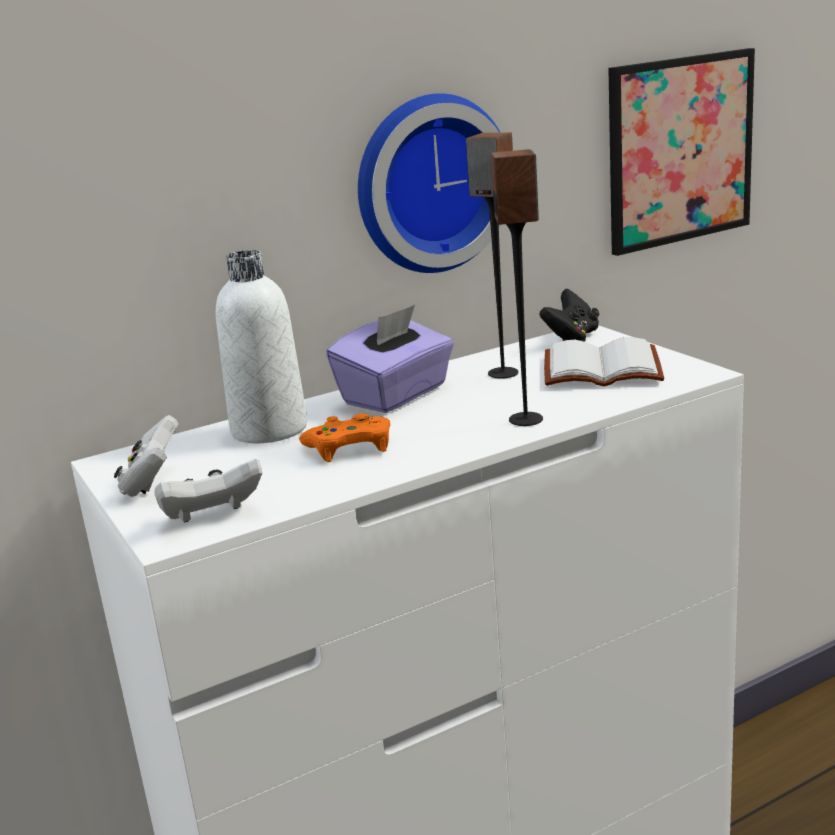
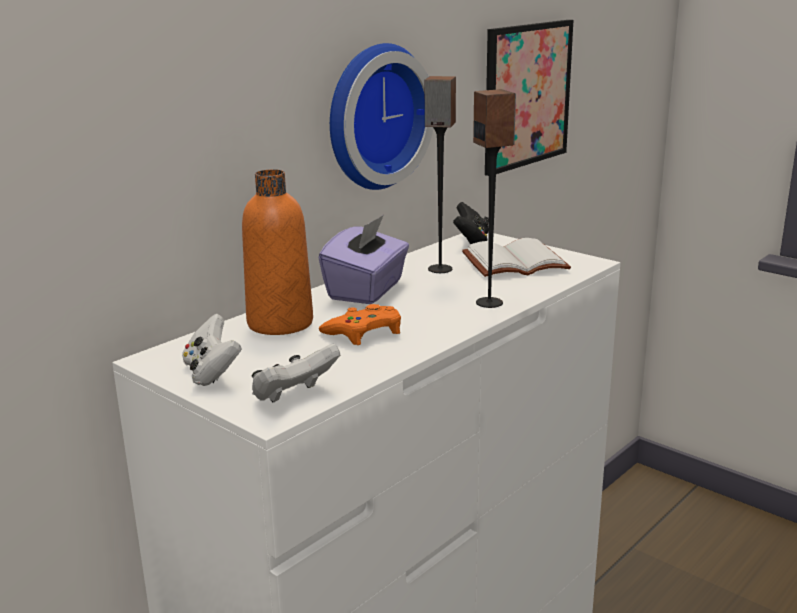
camera: 20 degrees left, 0 degrees up
white bottle [216,250,307,443] -> orange bottle [242,169,313,335]

